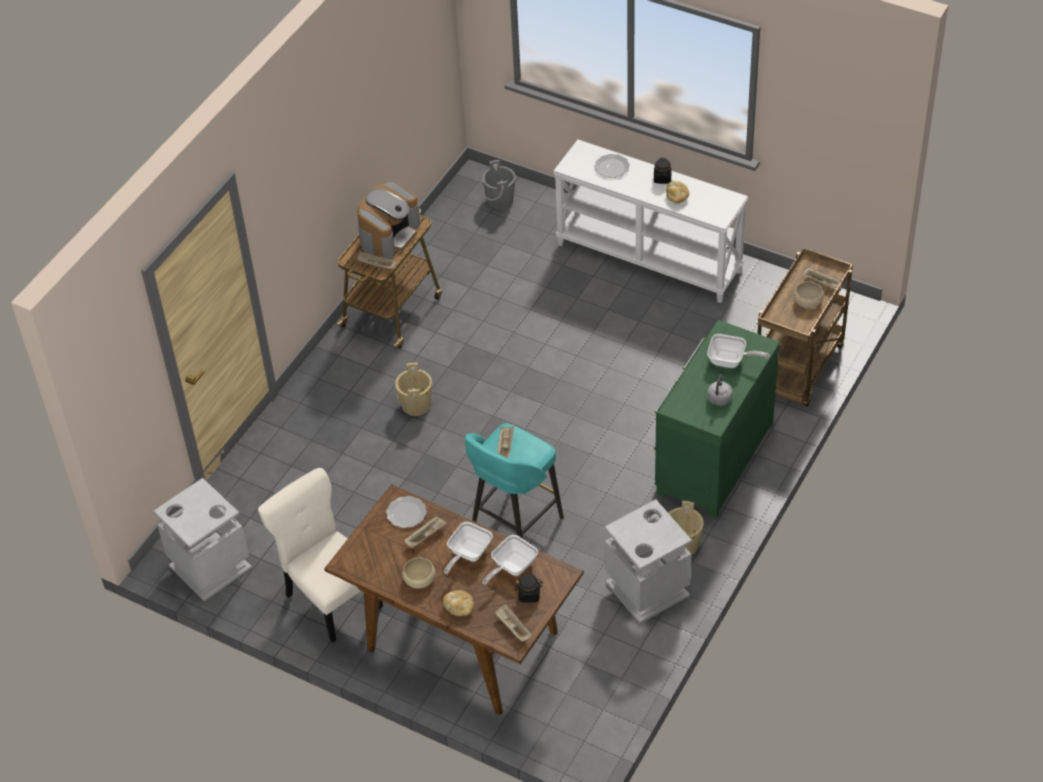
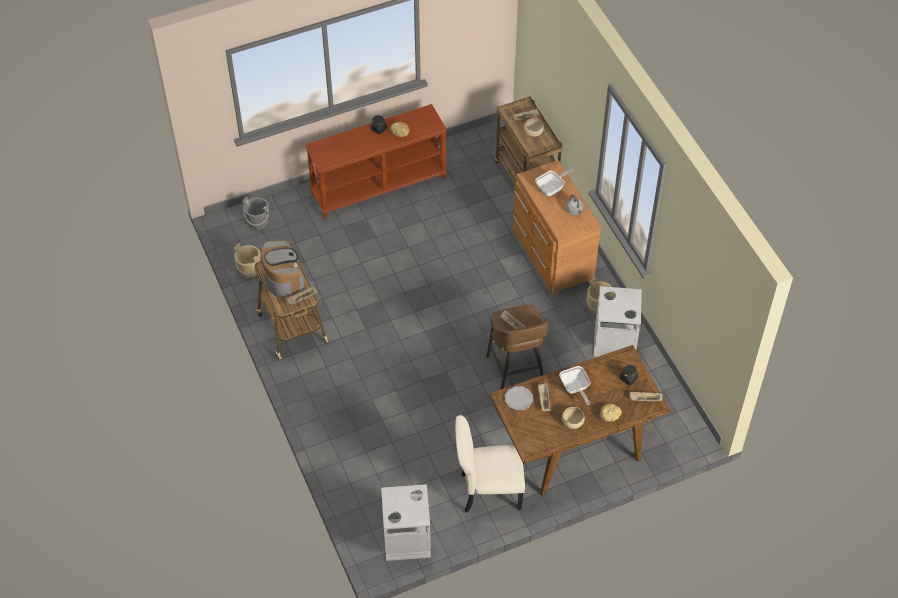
camera: 55 degrees left, 5 degrees up
beige bucket [395,363,432,416] -> beige bucket moved to [234,244,261,278]
turquoise stool [465,423,564,539] -> brown stool [486,304,548,390]
frying pan [482,535,538,585] -> none
white console table [553,140,748,303] -> brown console table [305,104,447,219]
plate [595,154,630,178] -> none
green dresser [654,320,780,518] -> brown dresser [513,160,601,295]

